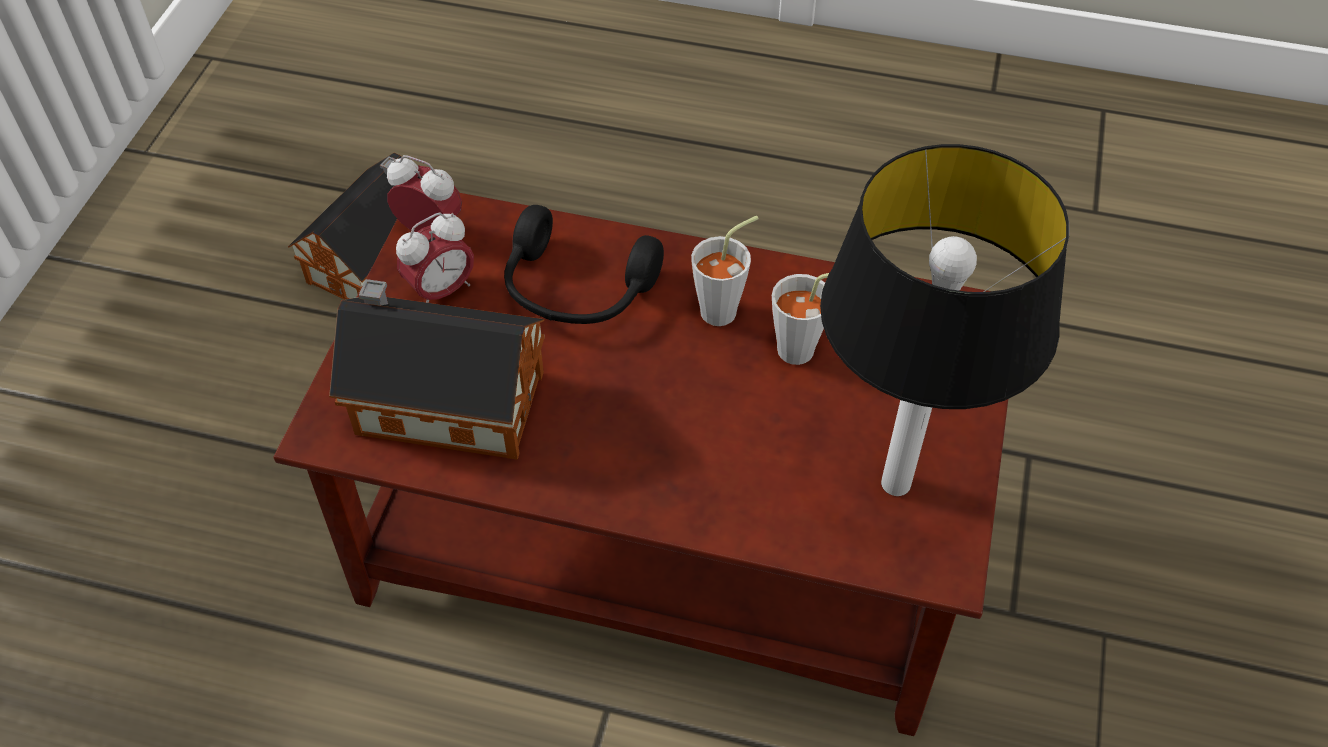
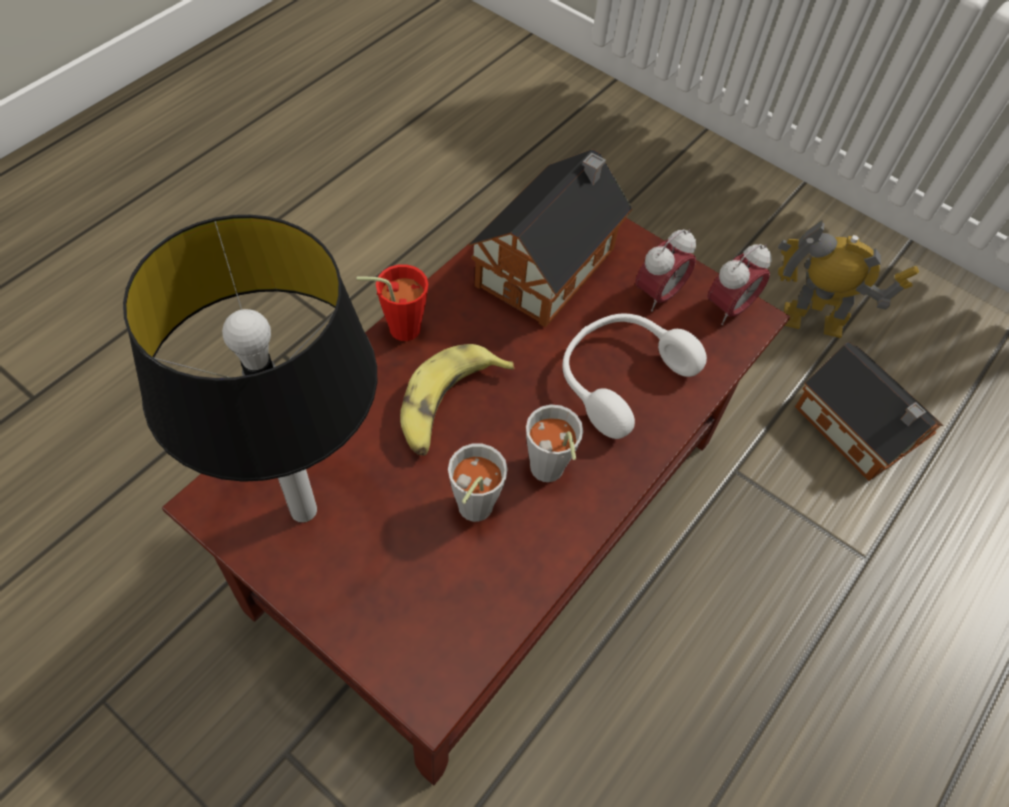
camera: 110 degrees right, 5 degrees up
alarm clock [396,212,474,303] -> alarm clock turned 120 degrees counterclockwise [635,229,696,312]
black headphones [504,205,664,324] -> white headphones [562,314,707,439]
none -> red cup [357,264,428,341]
none -> banana [400,344,514,456]
none -> toy robot [778,220,919,338]

